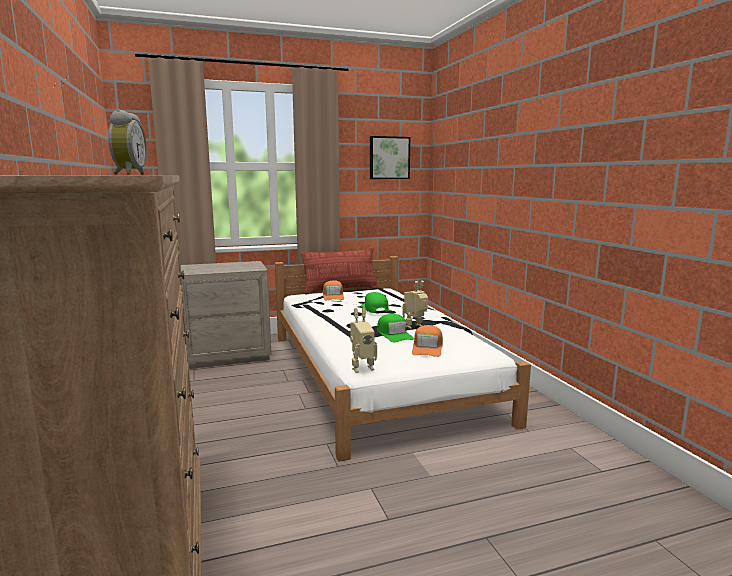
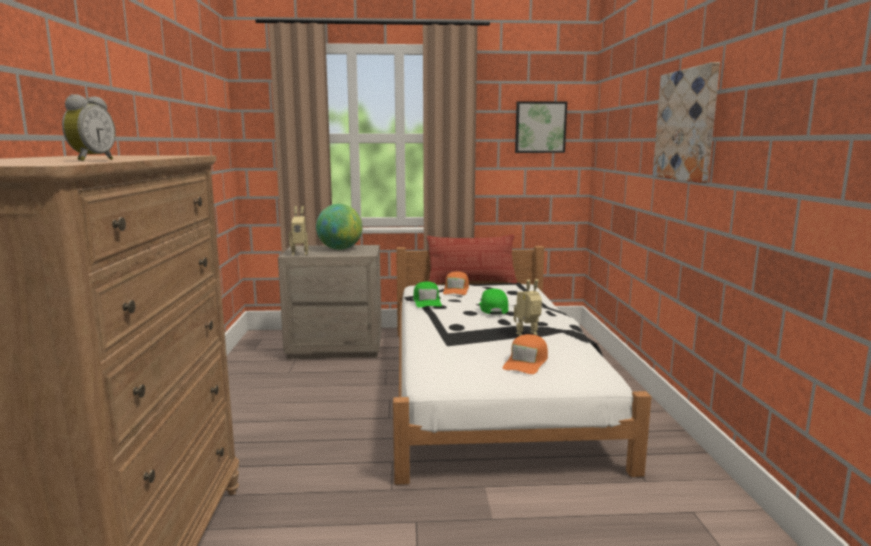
camera: 15 degrees right, 0 degrees up
toy robot [350,308,377,373] -> toy robot moved to [289,206,308,255]
green cap [377,314,414,342] -> green cap moved to [413,282,442,308]
none -> globe [316,204,363,250]
none -> picture [653,62,720,183]

